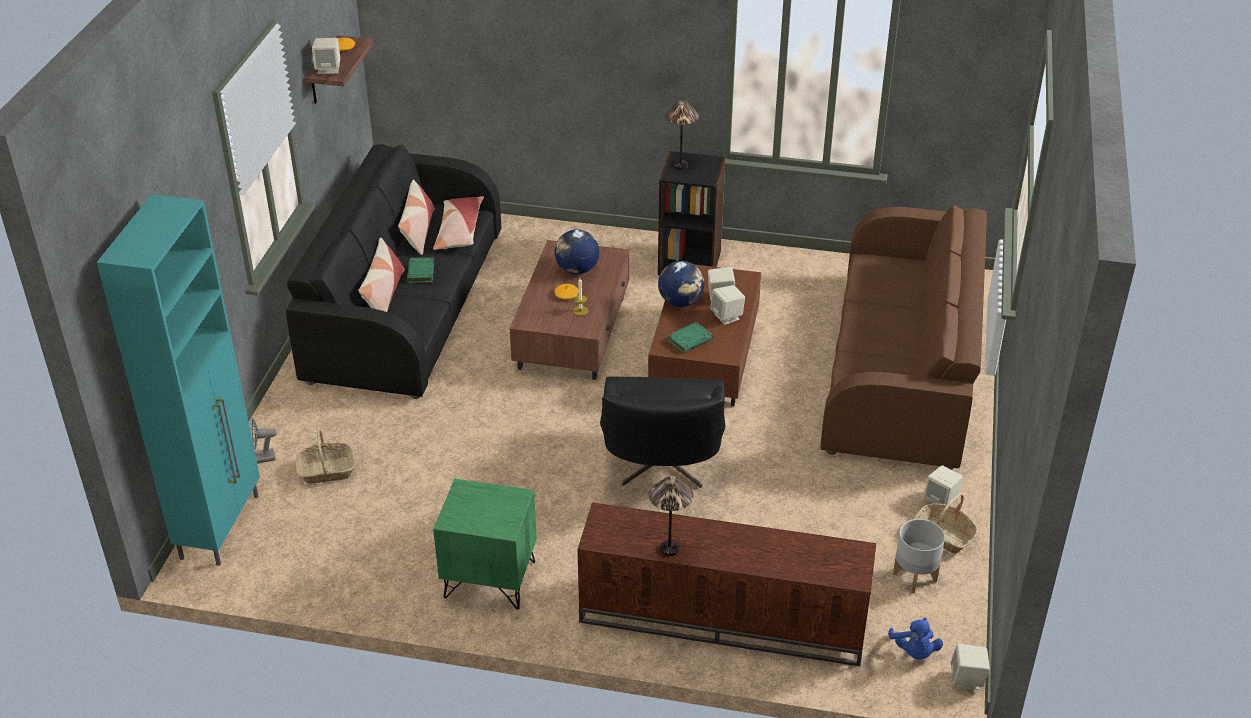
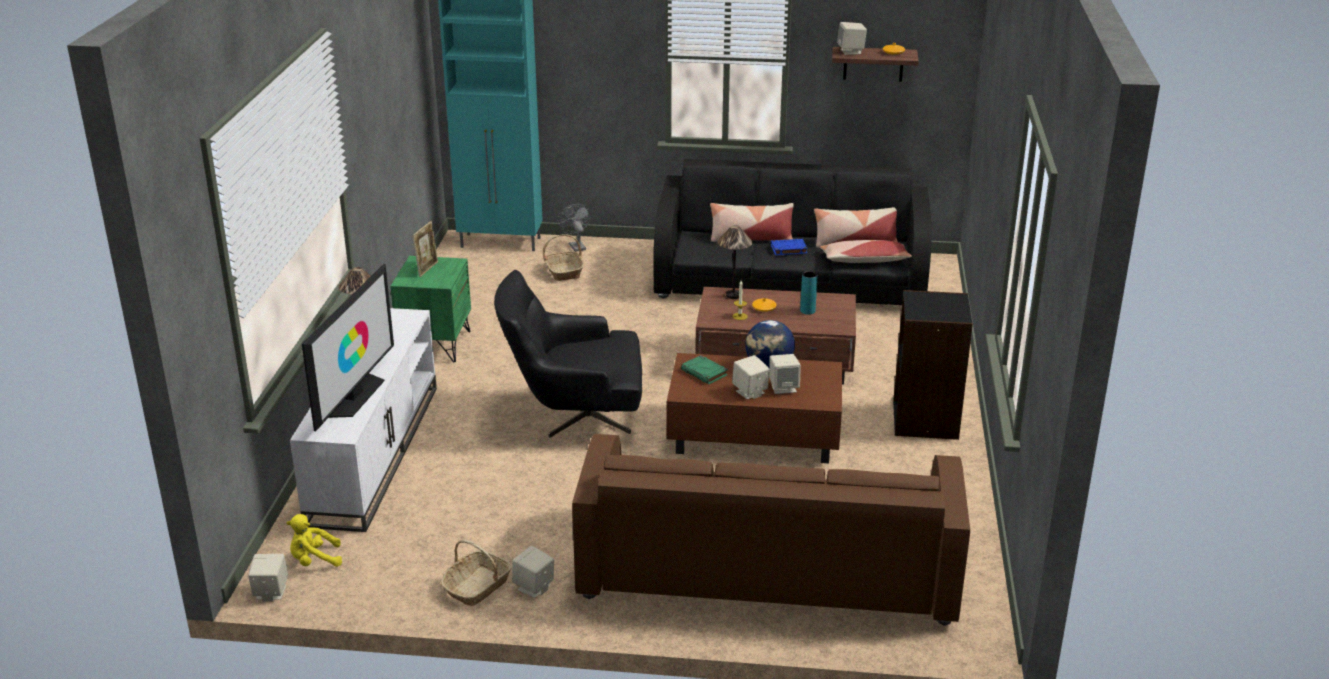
camera: 85 degrees right, 10 degrees down
green book [407,257,434,283] -> blue book [771,239,807,255]
globe [555,229,599,274] -> turquoise vase [800,271,818,315]
brown tv stand [577,502,876,666] -> white tv stand [290,308,437,532]
table lamp [665,100,699,170] -> table lamp moved to [717,225,752,299]
blue plush toy [888,618,943,660] -> yellow plush toy [287,514,342,567]
grey planter [893,519,945,593] -> none
none -> television [302,264,394,431]
none -> picture frame [412,221,438,277]

